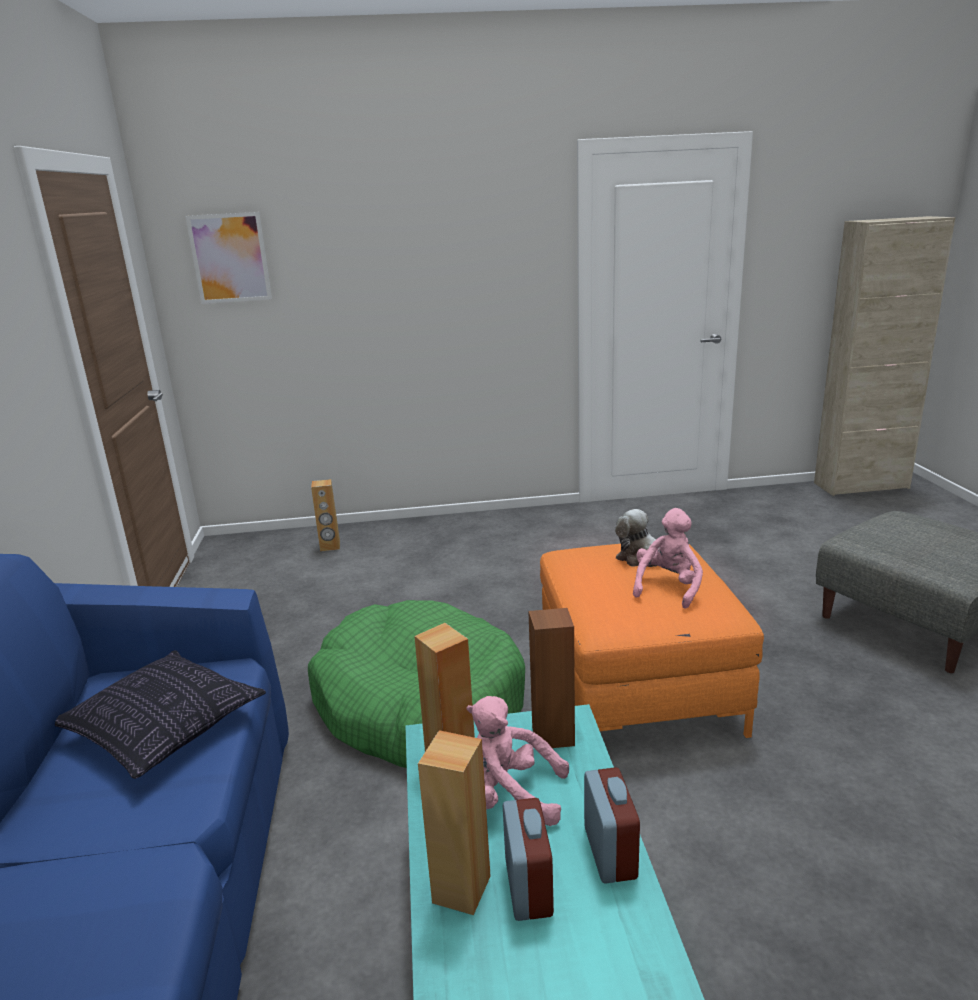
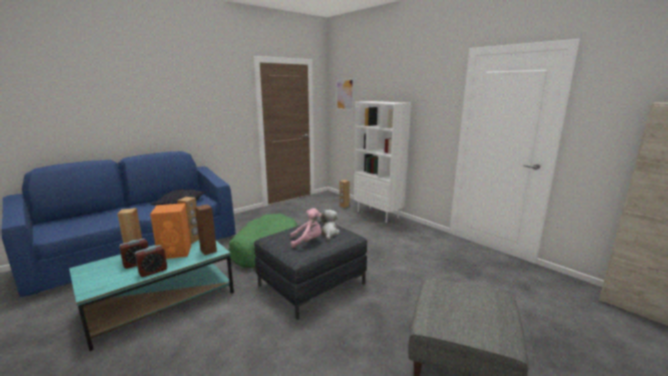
camera: 55 degrees right, 5 degrees down
pink plush toy [466,696,569,826] -> orange speaker [150,203,191,259]
orange ottoman [540,544,764,738] -> grey ottoman [254,220,367,320]
none -> white bookcase [354,101,411,223]

